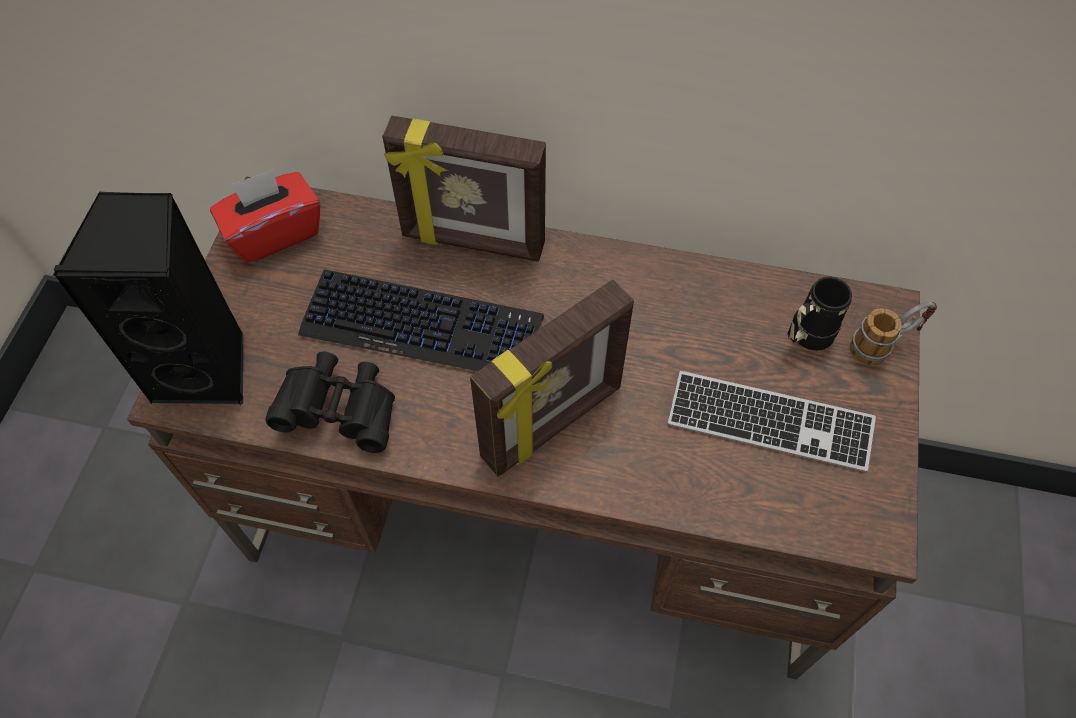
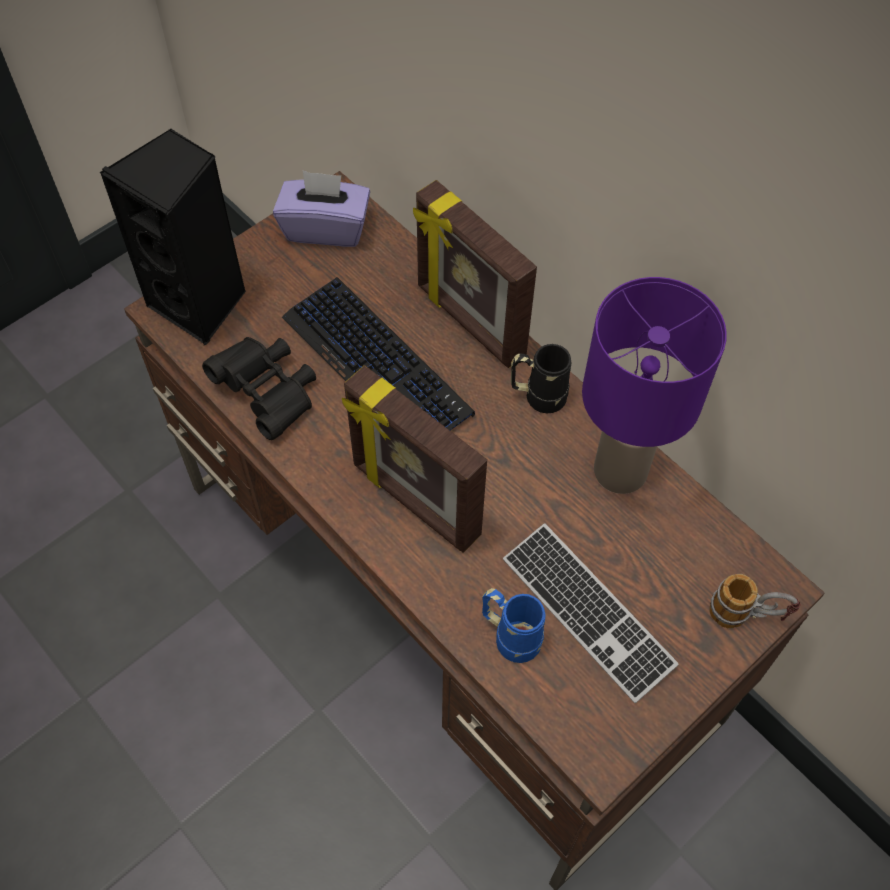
camera: 35 degrees right, 0 degrees up
red tissue box [210,169,320,263] -> purple tissue box [273,171,370,247]
picture frame [470,280,634,476] -> picture frame turned 45 degrees clockwise [342,365,487,553]
black mug [787,277,852,351] -> black mug moved to [510,344,571,413]
none -> blue mug [482,588,546,663]
none -> purple table lamp [582,277,727,494]

